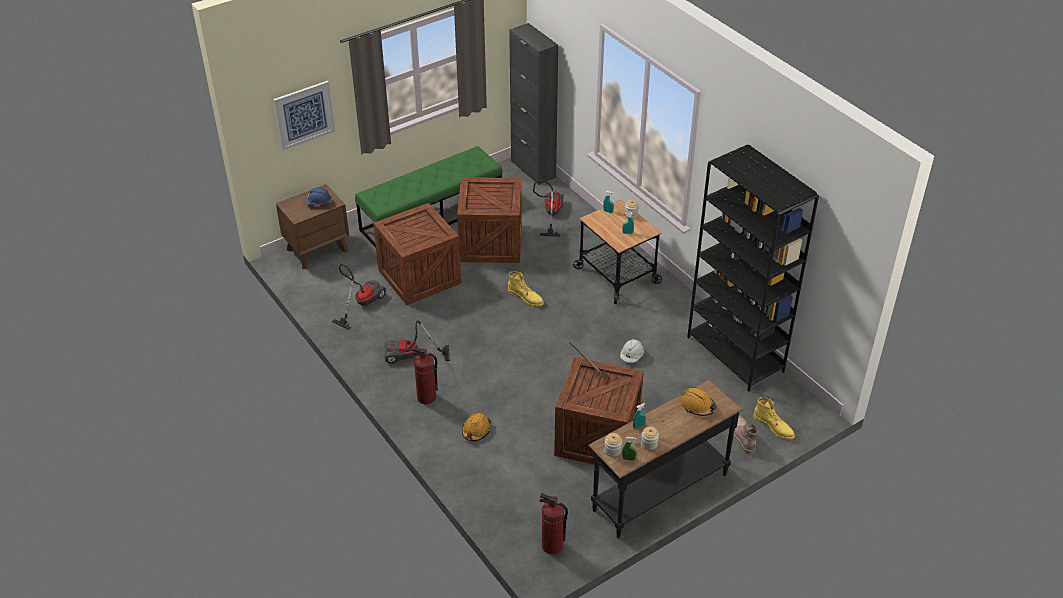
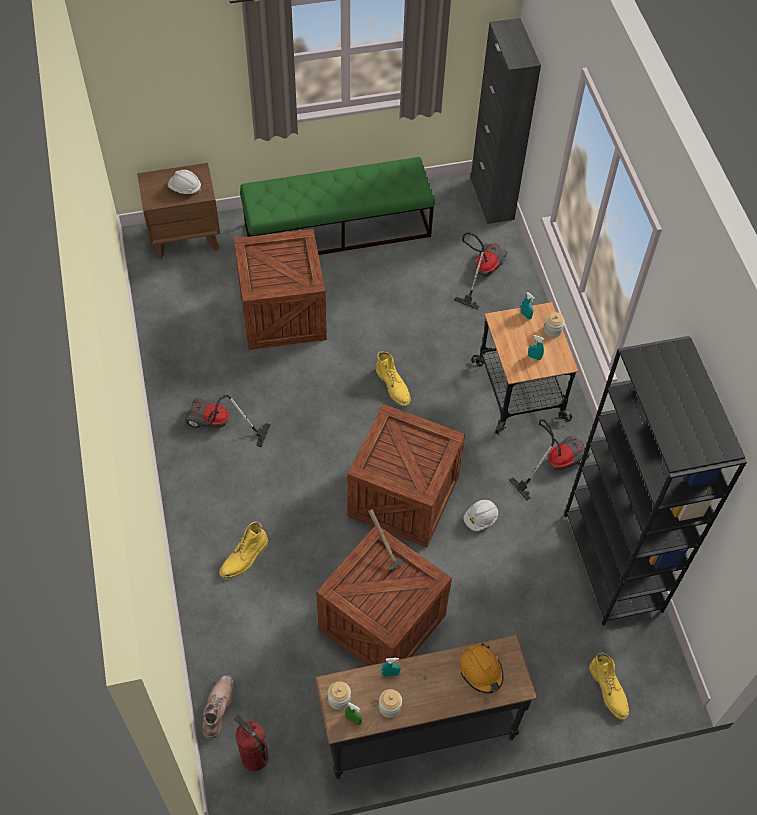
camera: 20 degrees right, 15 degrees up
picture [273,81,335,151] -> none
blue hard hat [305,187,332,205] -> white hard hat [168,170,202,194]
vacuum cleaner [332,264,386,330] -> vacuum cleaner moved to [509,419,591,501]
fire extinguisher [410,347,438,404] -> none
crate [457,177,522,263] -> crate moved to [347,404,465,547]
orange hard hat [462,413,491,441] -> yellow boot [219,522,268,579]
brown boot [734,415,758,455] -> brown boot moved to [202,675,234,740]

